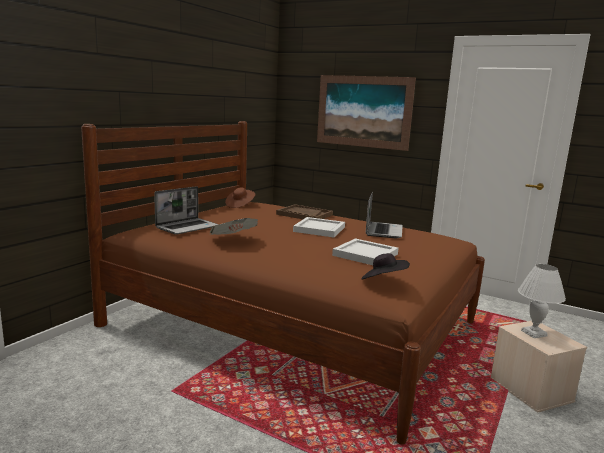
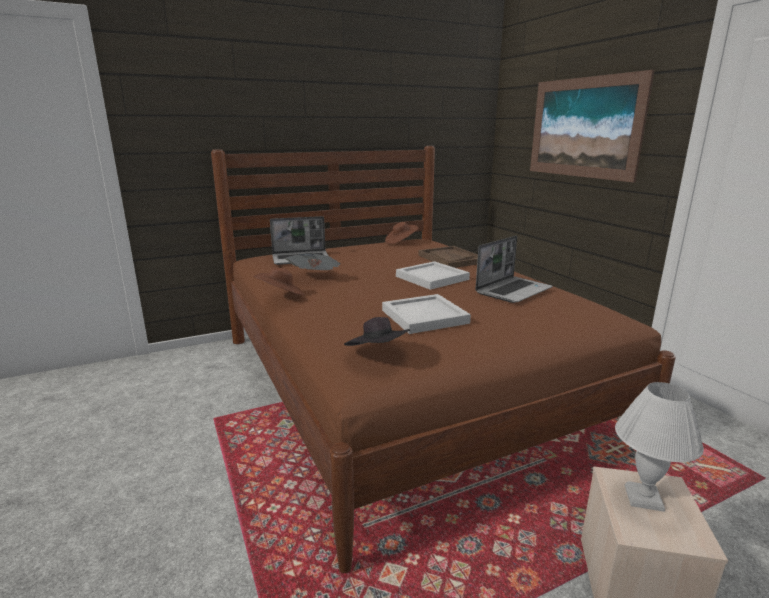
camera: 35 degrees right, 5 degrees up
none -> brown hat [254,267,305,295]

